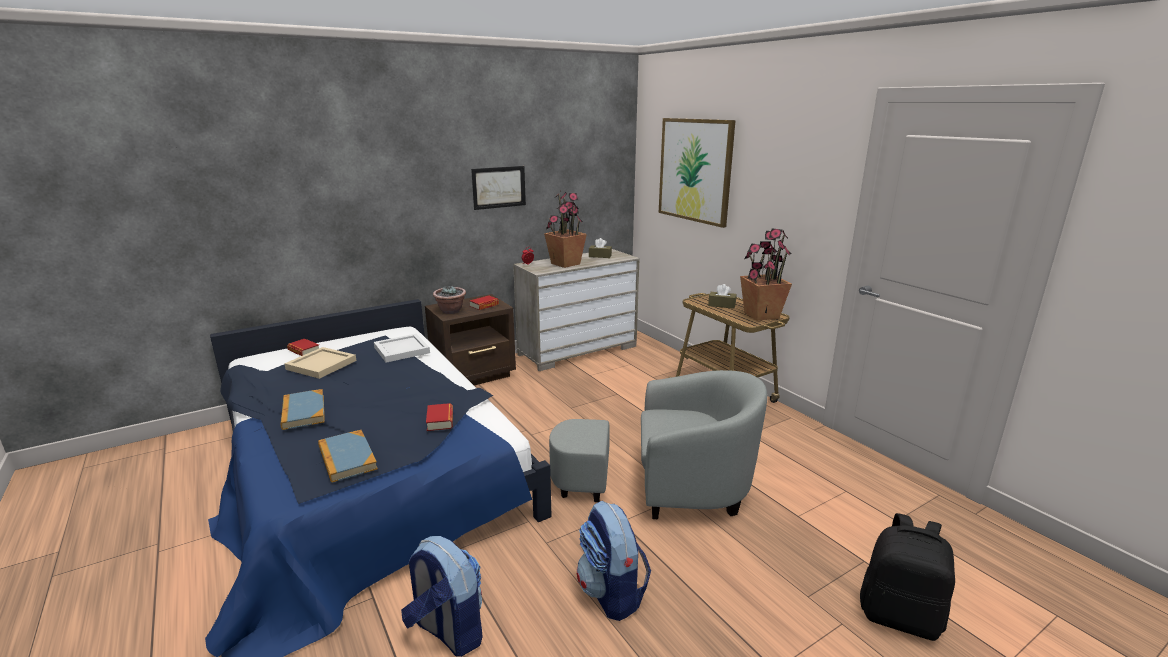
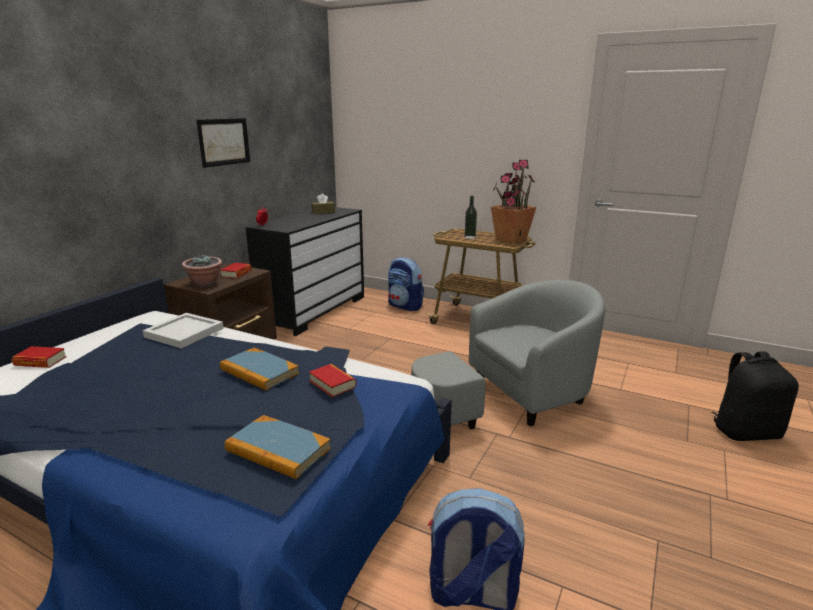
camera: 30 degrees left, 0 degrees up
book [281,389,325,430] -> book moved to [220,348,299,390]
beige tray [284,347,357,379] -> none
beige dresser [513,249,640,371] -> black dresser [246,207,364,336]
potted plant [544,190,587,268] -> none
backpack [577,501,651,621] -> backpack moved to [388,257,424,312]
picture [659,118,736,228] -> none
brown tissue box [708,284,737,309] -> bottle [465,196,477,239]

